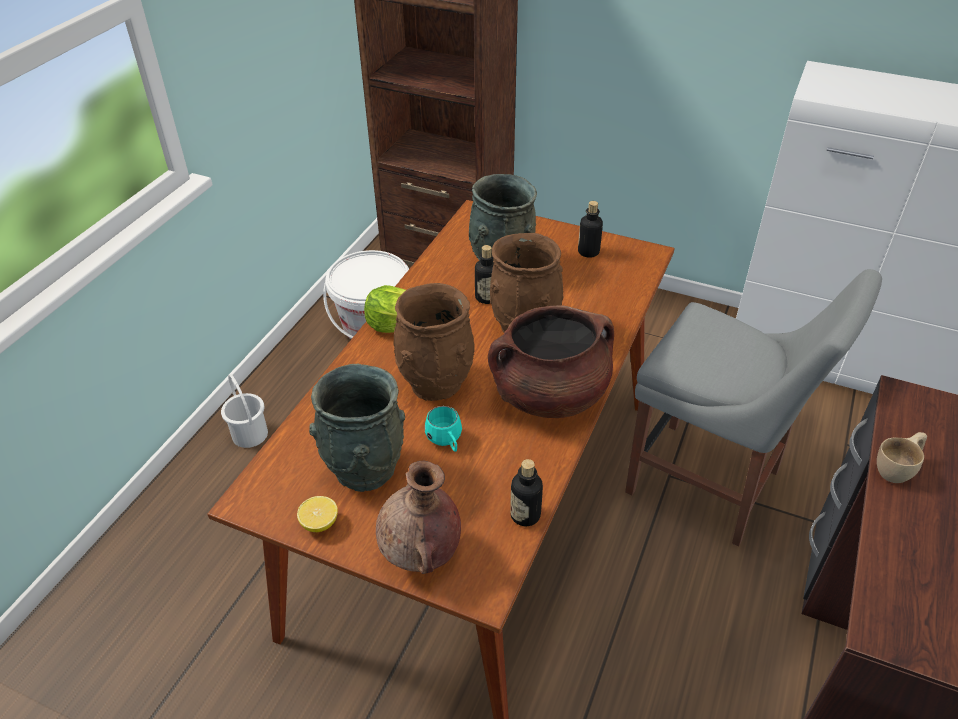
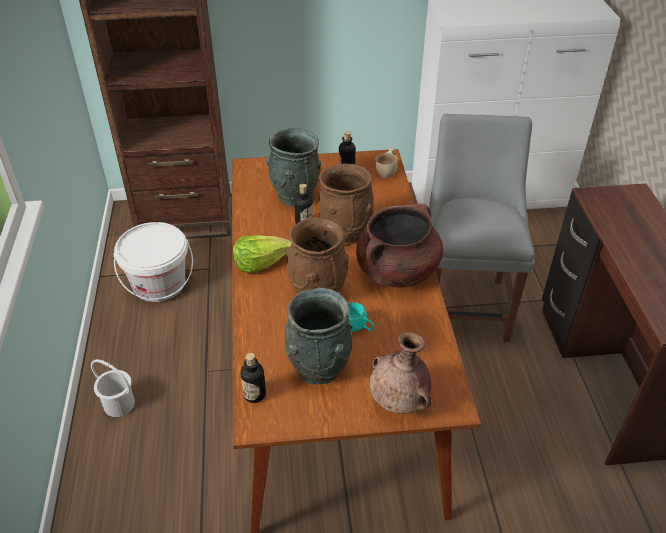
camera: 30 degrees left, 0 degrees up
lemon [297,496,338,532] -> none
bottle [510,459,543,526] -> bottle moved to [240,353,266,403]
grey chair [625,269,882,547] -> grey chair turned 90 degrees counterclockwise [429,114,534,342]
beige cup [877,432,927,483] -> beige cup moved to [375,148,398,178]

